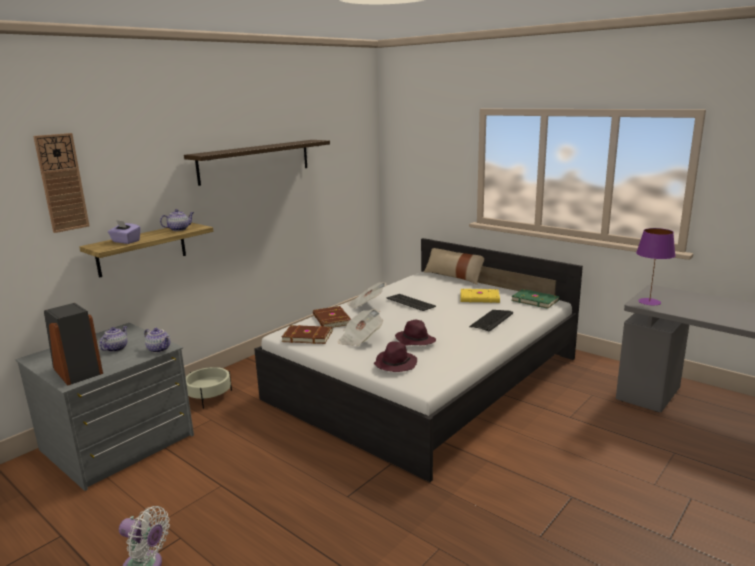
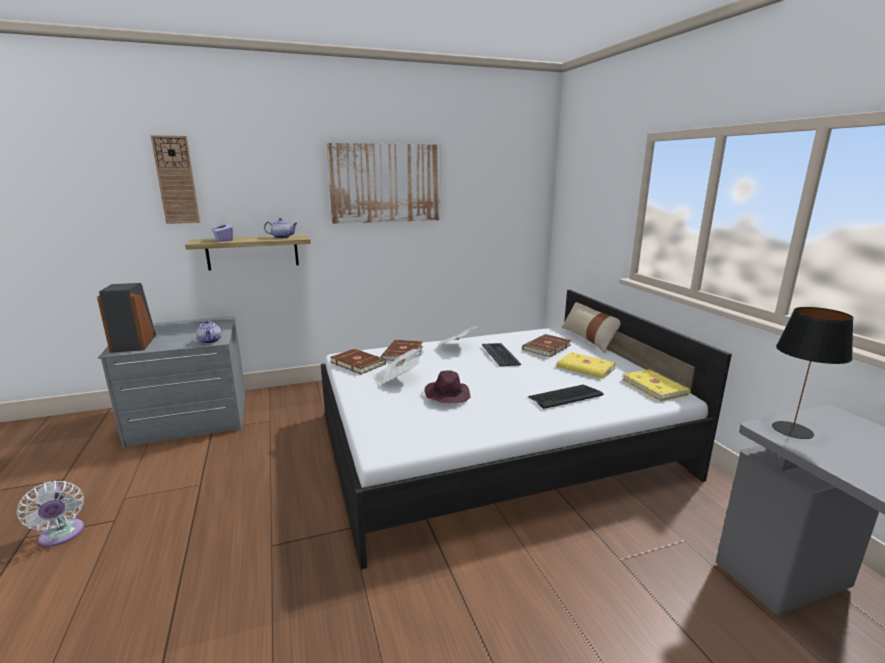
camera: 30 degrees right, 0 degrees up
teapot [99,326,127,352] -> none
shelf [184,140,330,186] -> picture [326,143,440,224]
beige planter [186,367,232,409] -> none
purple hat [374,341,417,372] -> none
green book [511,289,559,309] -> yellow book [622,369,690,401]
purple table lamp [636,228,676,305] -> black table lamp [772,307,854,439]
none -> brown book [522,334,571,357]

